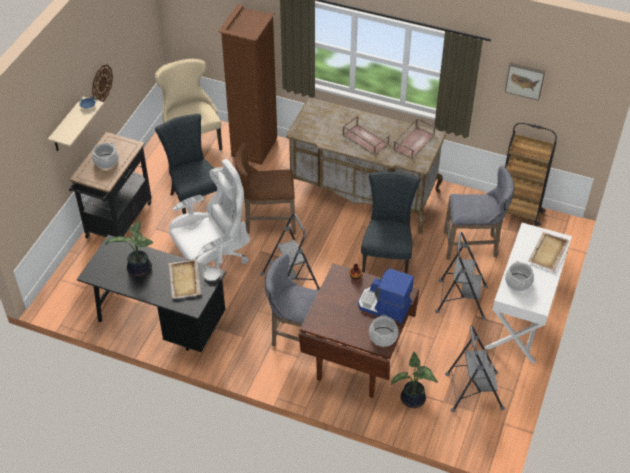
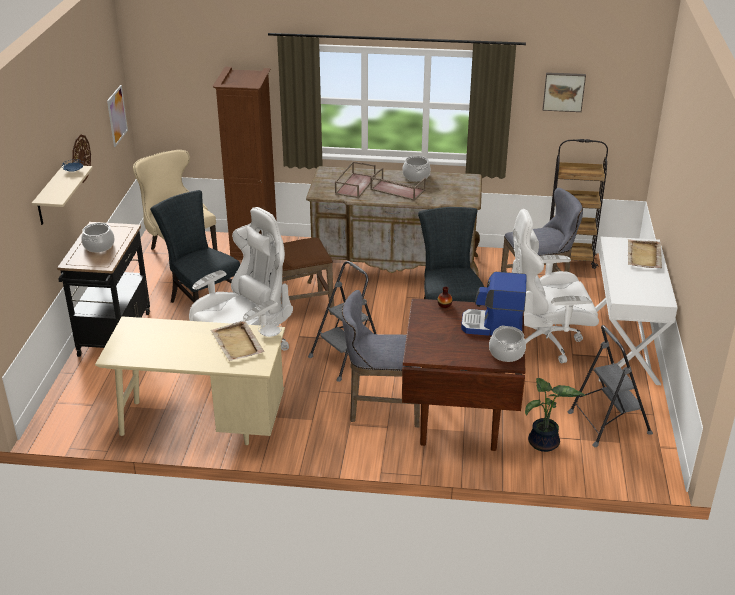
camera: 15 degrees left, 15 degrees down
black desk [77,235,226,352] -> beige desk [95,316,285,445]
potted plant [105,220,153,277] -> none
brown tray [393,118,436,159] -> brown tray moved to [335,161,376,198]
grey step ladder [435,232,488,320] -> white office chair [512,209,599,364]
cooking pot [505,261,534,291] -> cooking pot moved to [402,156,431,181]
none -> picture [107,85,128,147]

